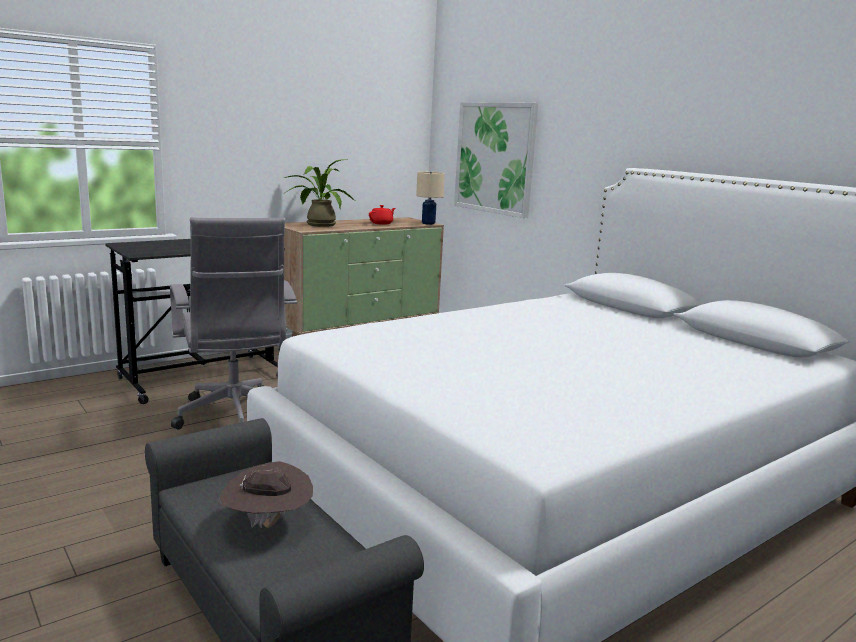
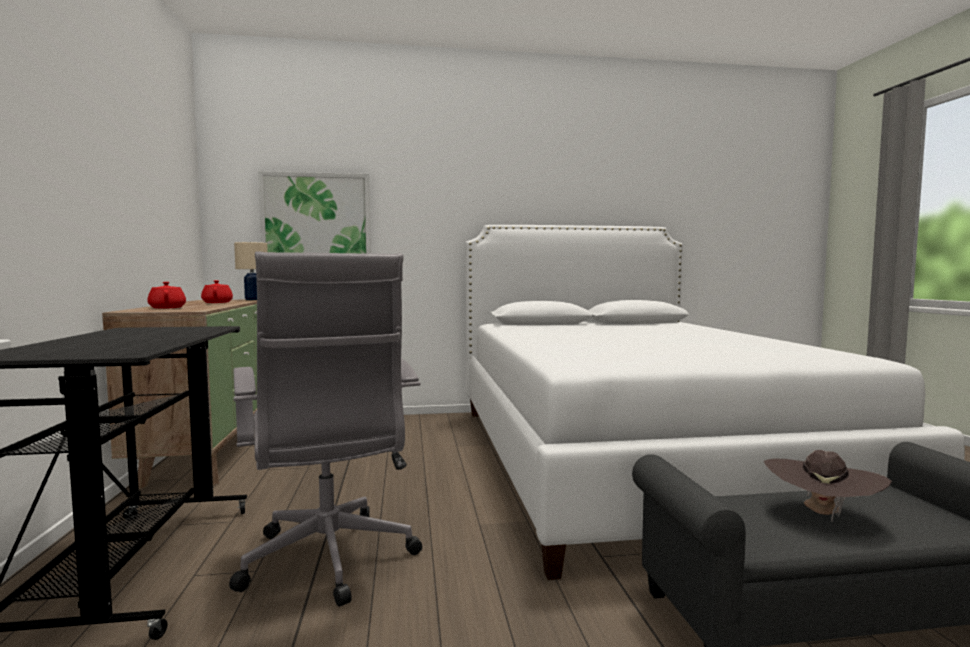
camera: 60 degrees left, 10 degrees down
grey office chair [170,217,297,430] -> grey office chair turned 60 degrees clockwise [229,251,422,607]
potted plant [283,159,354,227] -> red teapot [147,282,186,309]

